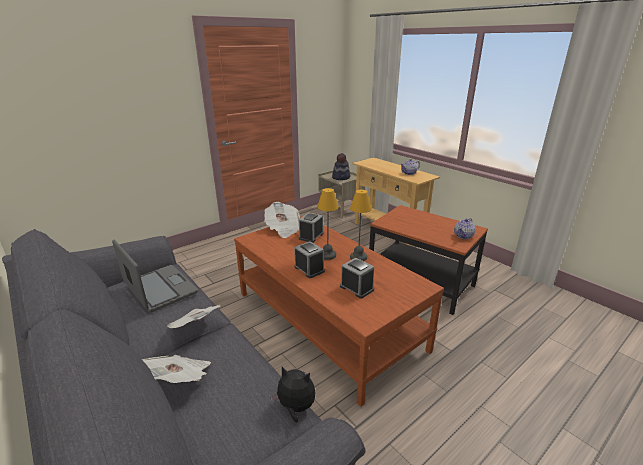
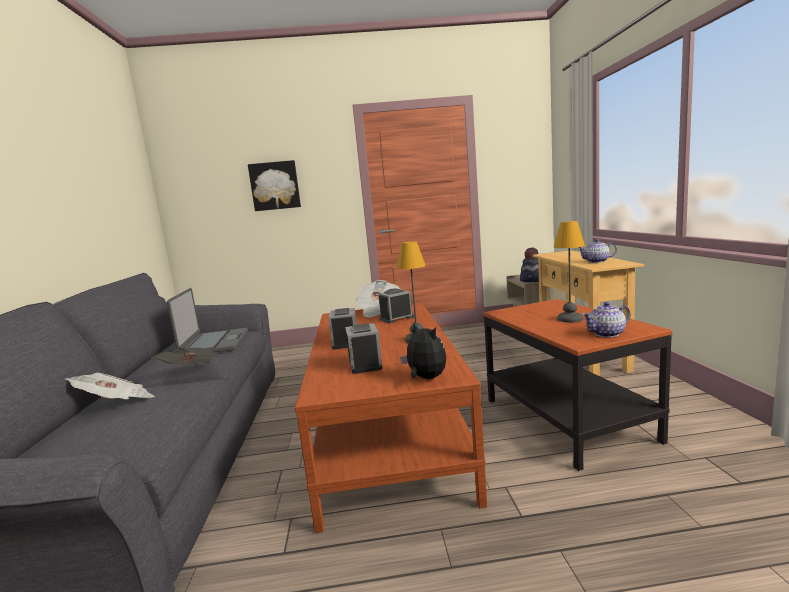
camera: 35 degrees right, 15 degrees down
plush toy [271,367,315,423] -> plush toy moved to [400,323,446,379]
table lamp [317,188,339,260] -> table lamp moved to [554,221,585,323]
none -> picture [248,160,301,211]

